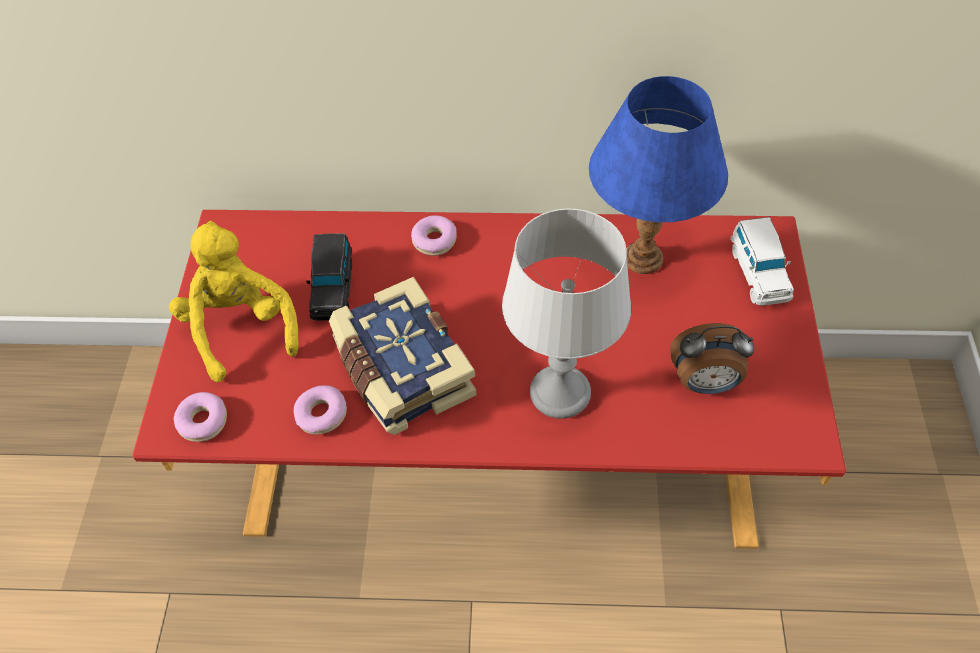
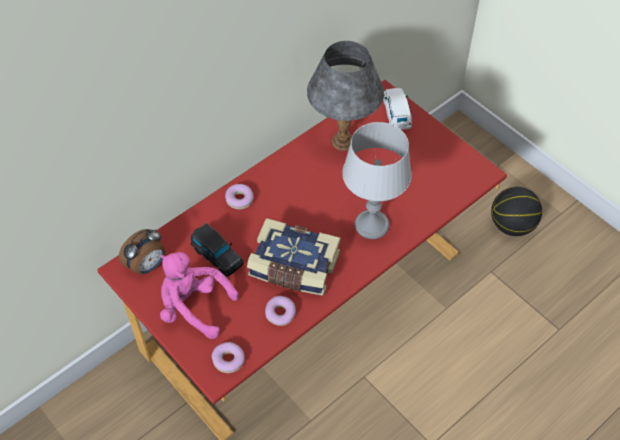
camera: 45 degrees left, 0 degrees up
yellow plush toy [169,221,299,382] -> pink plush toy [160,252,239,339]
blue table lamp [589,76,728,274] -> grey table lamp [307,41,384,151]
alarm clock [670,323,754,394] -> alarm clock moved to [119,229,165,275]
white toy car [730,217,794,305] -> white toy car turned 135 degrees counterclockwise [383,88,412,130]
none -> basketball [491,187,542,236]

